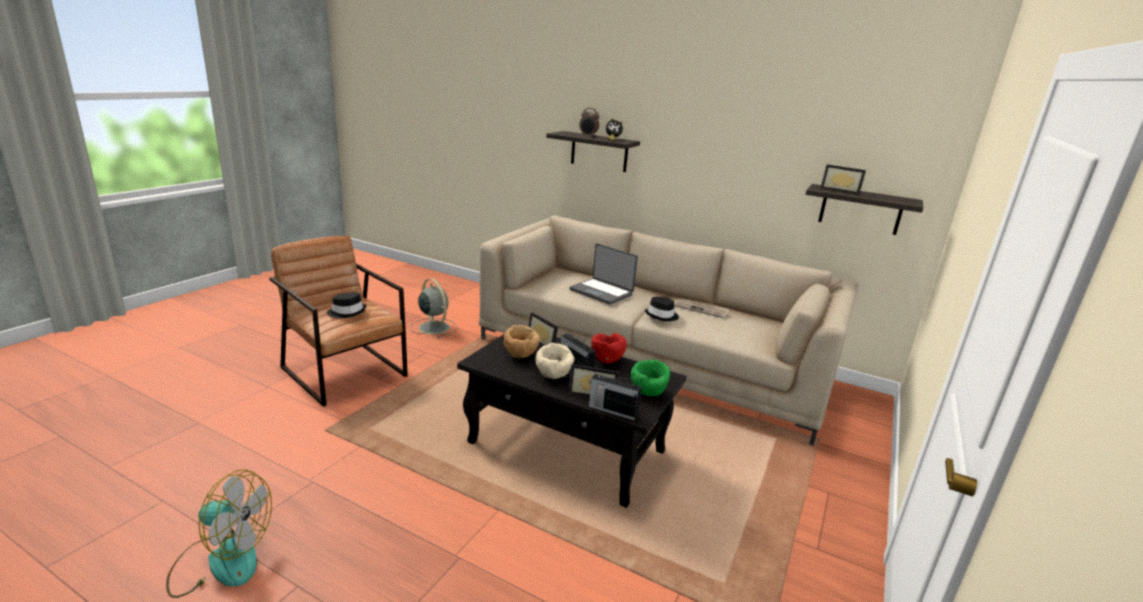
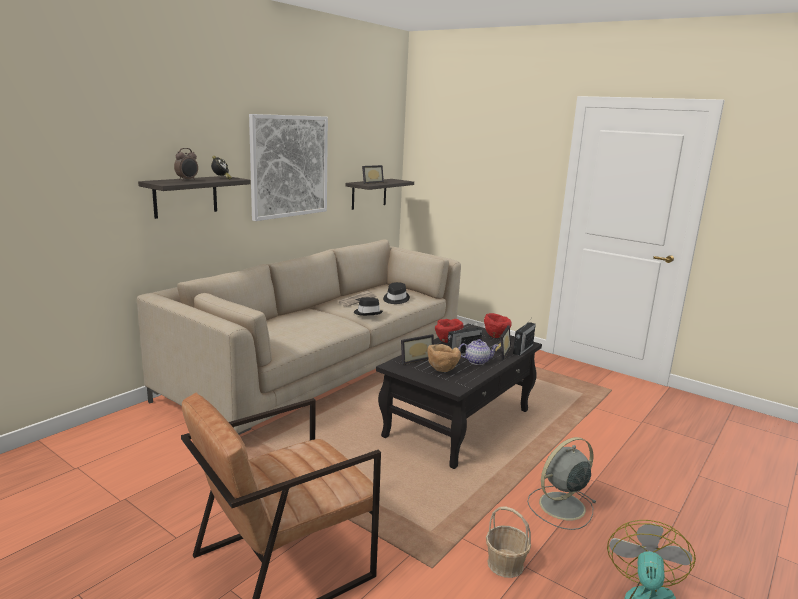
camera: 80 degrees left, 5 degrees down
black hat [327,292,367,318] -> black hat moved to [383,282,410,304]
grey fan [409,278,457,339] -> grey fan moved to [527,437,597,530]
beige bowl [535,343,574,379] -> teapot [458,339,499,365]
laptop [569,243,638,305] -> none
green bowl [631,360,670,396] -> red bowl [484,313,512,338]
none -> picture [249,114,328,221]
none -> basket [486,507,531,578]

